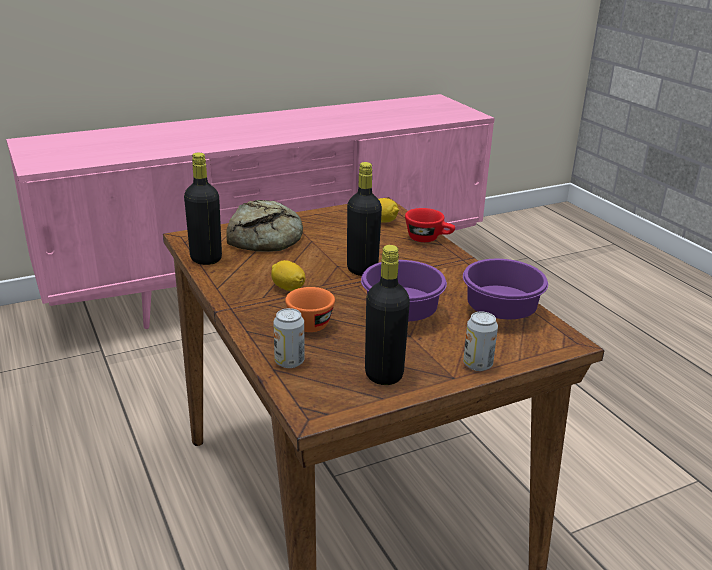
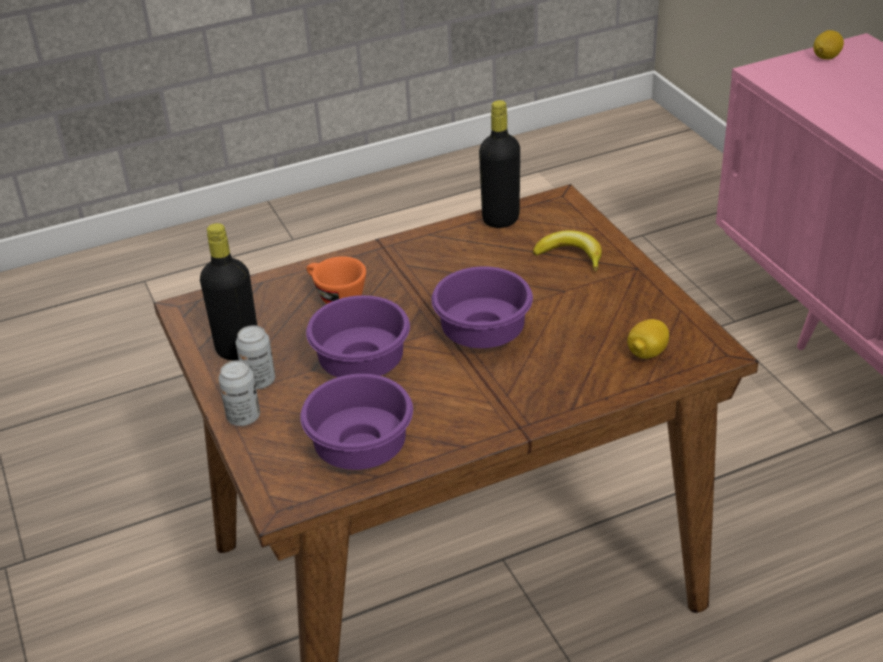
camera: 95 degrees right, 10 degrees up
bread [226,200,303,252] -> banana [533,230,602,272]
lemon [271,260,305,291] -> lemon moved to [814,30,844,60]
can [274,308,305,368] -> can moved to [236,325,275,389]
black bottle [347,162,382,276] -> purple bowl [431,266,533,348]
red cup [405,208,455,242] -> none

